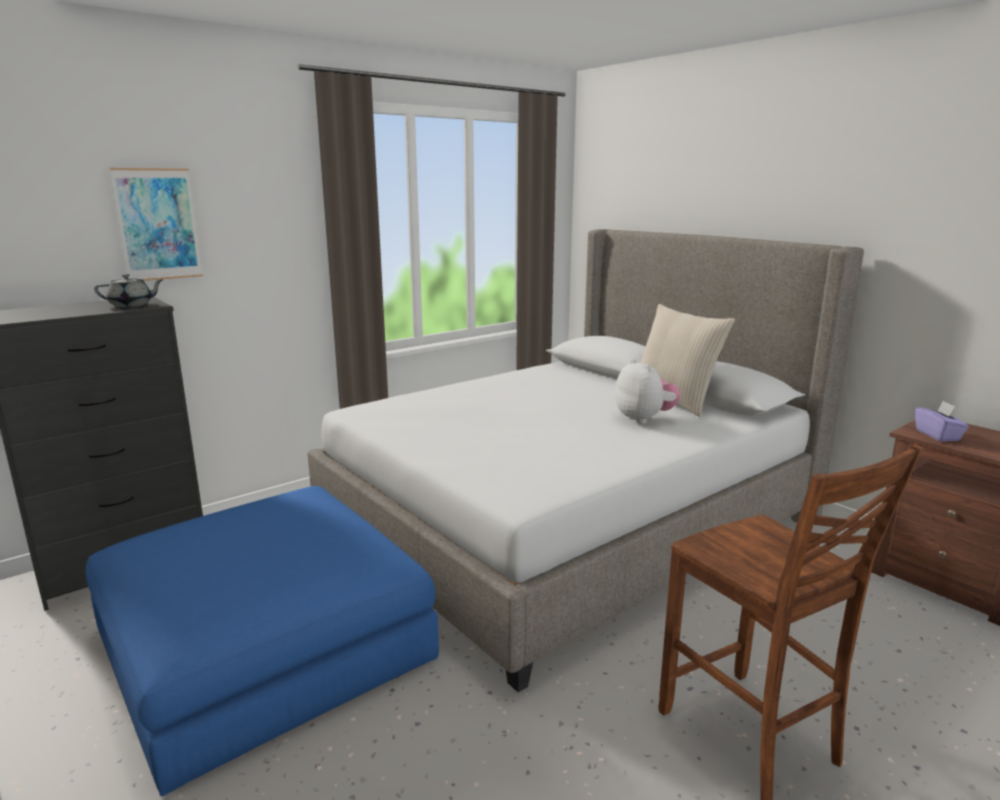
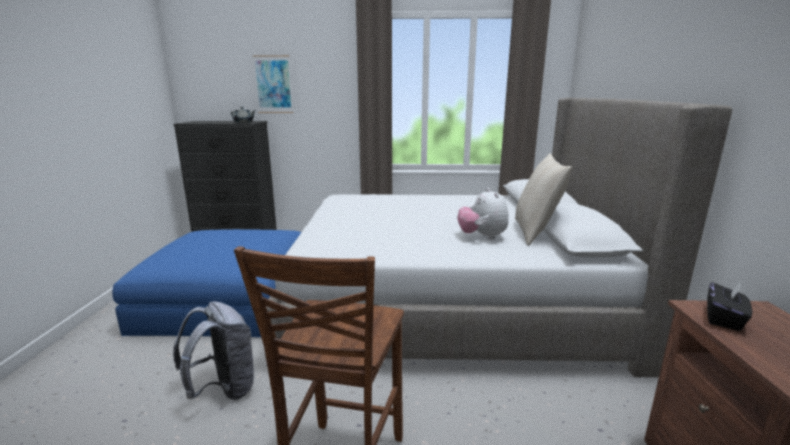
camera: 40 degrees right, 0 degrees up
plush toy [615,358,680,424] -> plush toy turned 150 degrees clockwise [457,188,509,240]
purple tissue box [915,401,969,442] -> black tissue box [707,282,752,331]
none -> grey backpack [173,301,255,400]

